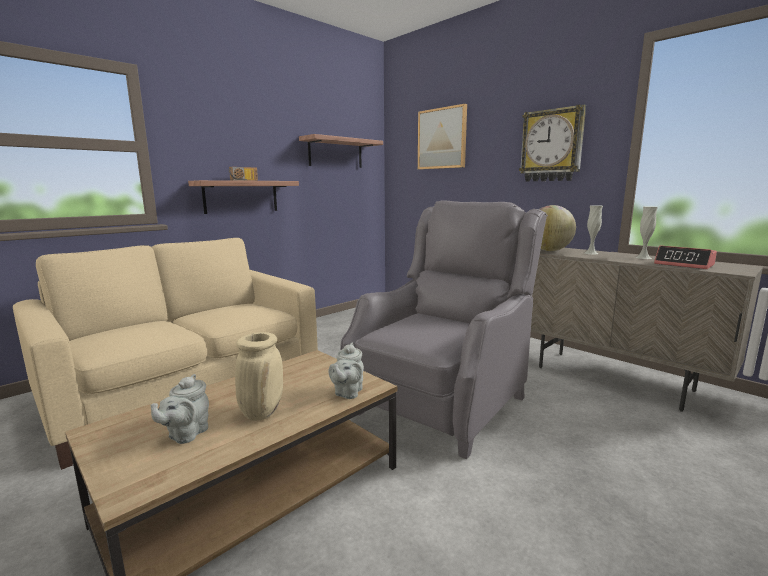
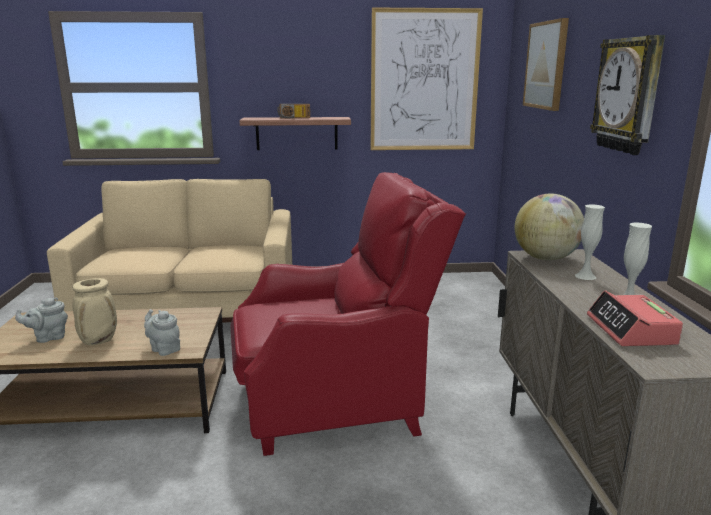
camera: 40 degrees right, 5 degrees up
shelf [299,134,383,168] -> picture [371,8,483,150]
grey teapot [329,342,364,399] -> grey teapot turned 75 degrees clockwise [144,309,180,356]
grey armchair [340,200,548,459] -> red armchair [231,172,466,456]

